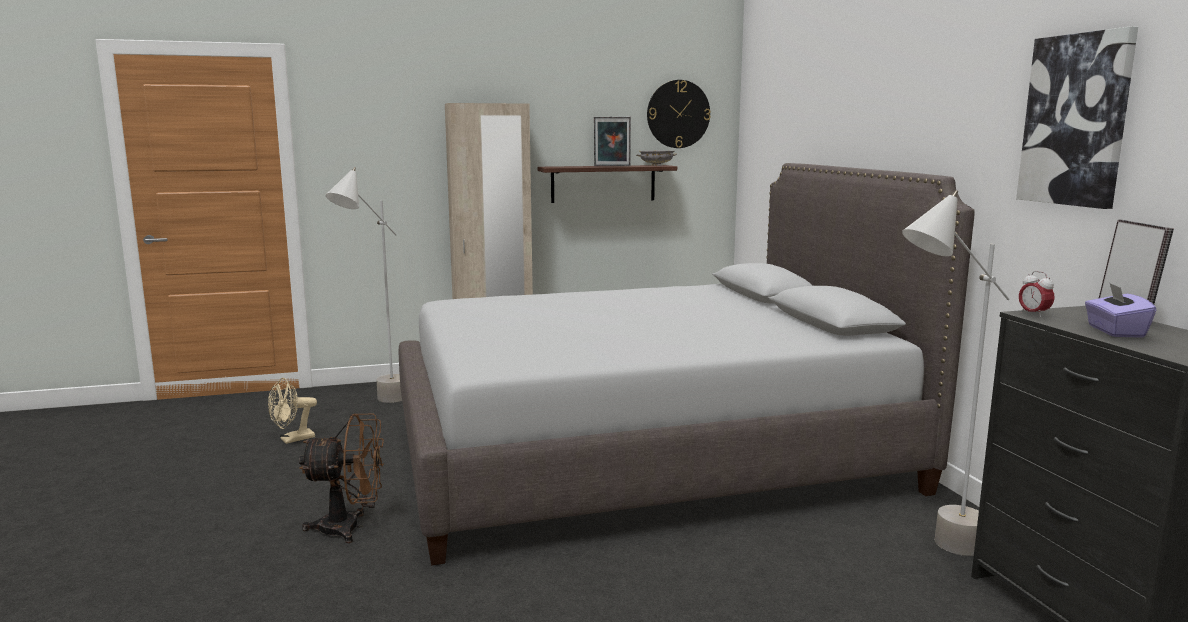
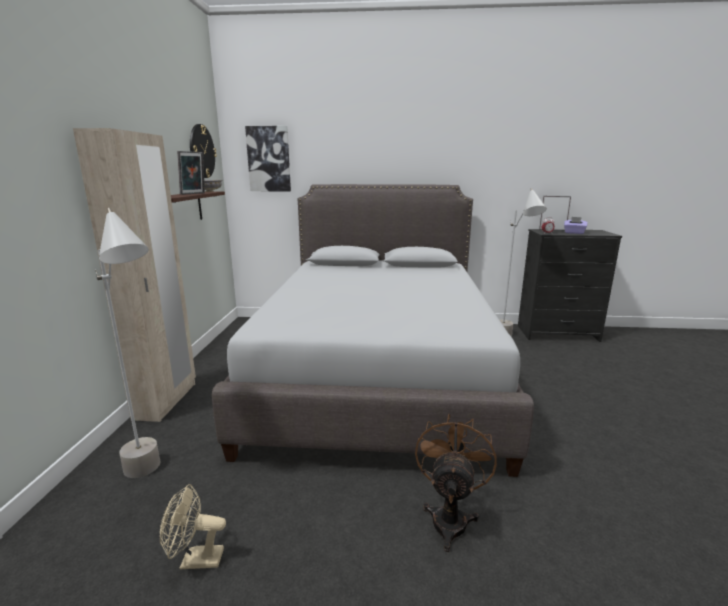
camera: 70 degrees left, 5 degrees up
beige fan [268,378,317,444] -> beige fan turned 105 degrees clockwise [160,484,226,569]
picture [1016,27,1138,209] -> picture moved to [245,126,291,191]

